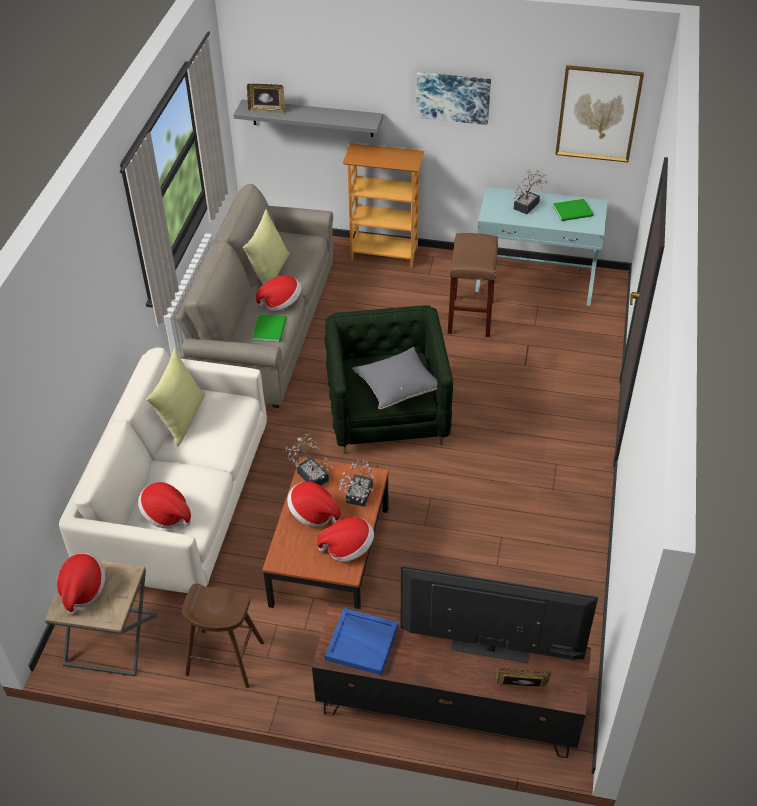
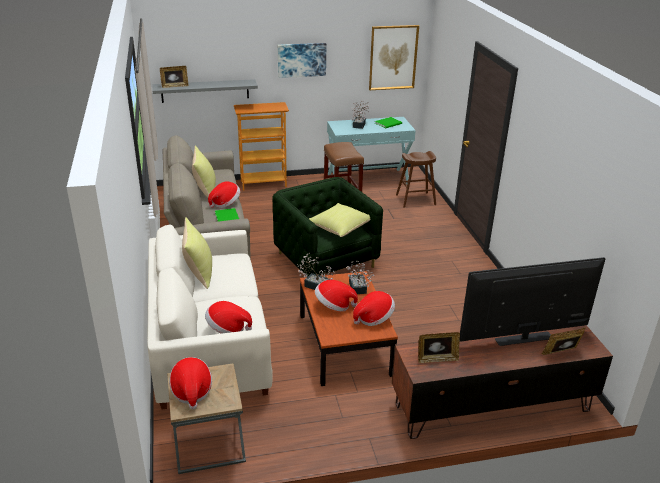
camera: 25 degrees left, 15 degrees down
brown stool [182,584,264,688] -> brown stool moved to [396,151,436,208]
blue tray [325,608,398,675] -> picture frame [418,332,460,363]
grey pillow [352,347,437,409] -> yellow pillow [309,203,370,237]

